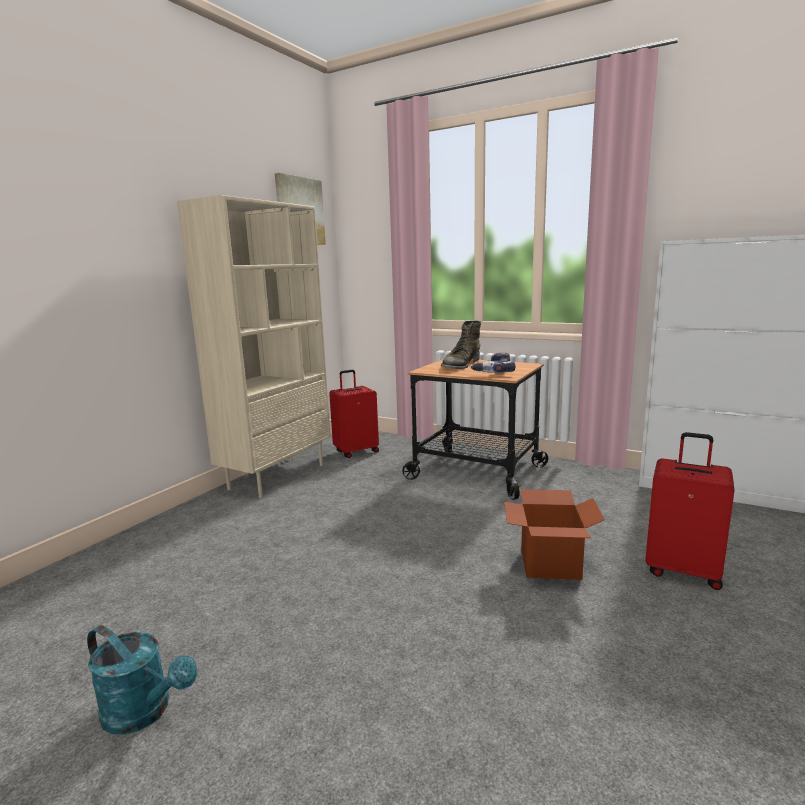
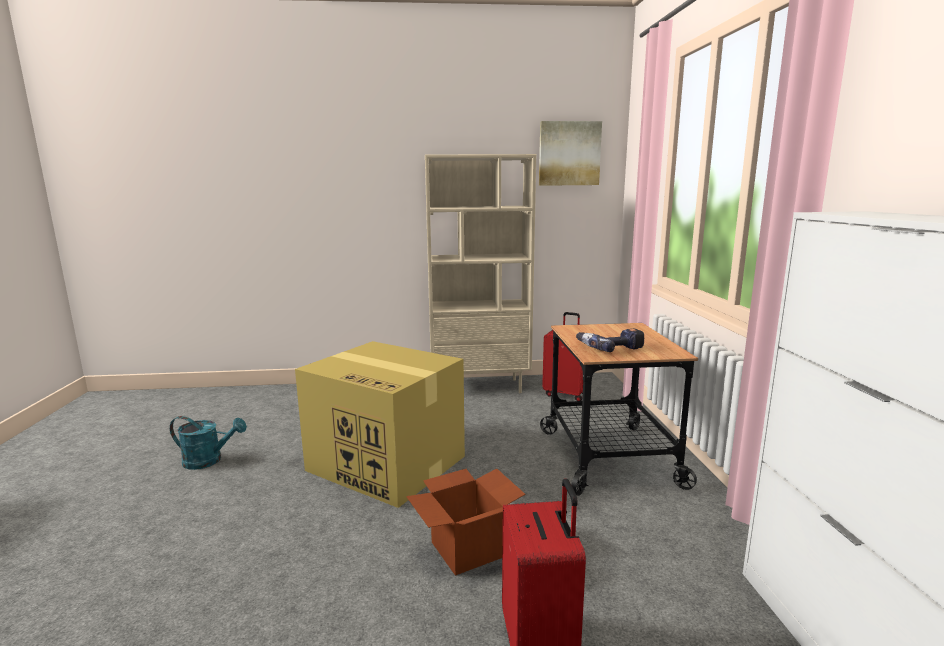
camera: 55 degrees right, 0 degrees up
turquoise watering can [87,625,197,735] -> turquoise watering can turned 75 degrees counterclockwise [170,416,247,470]
green boot [441,321,481,369] -> none
none -> cardboard box [295,341,465,508]

